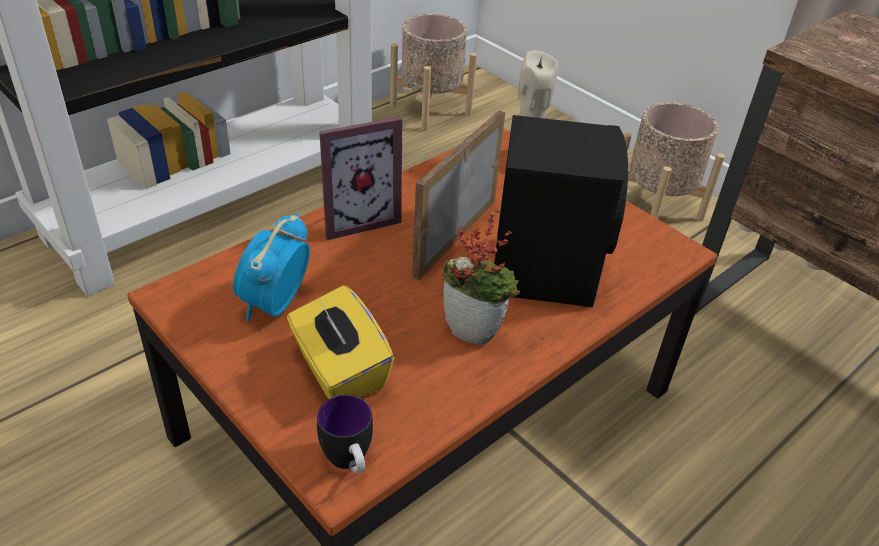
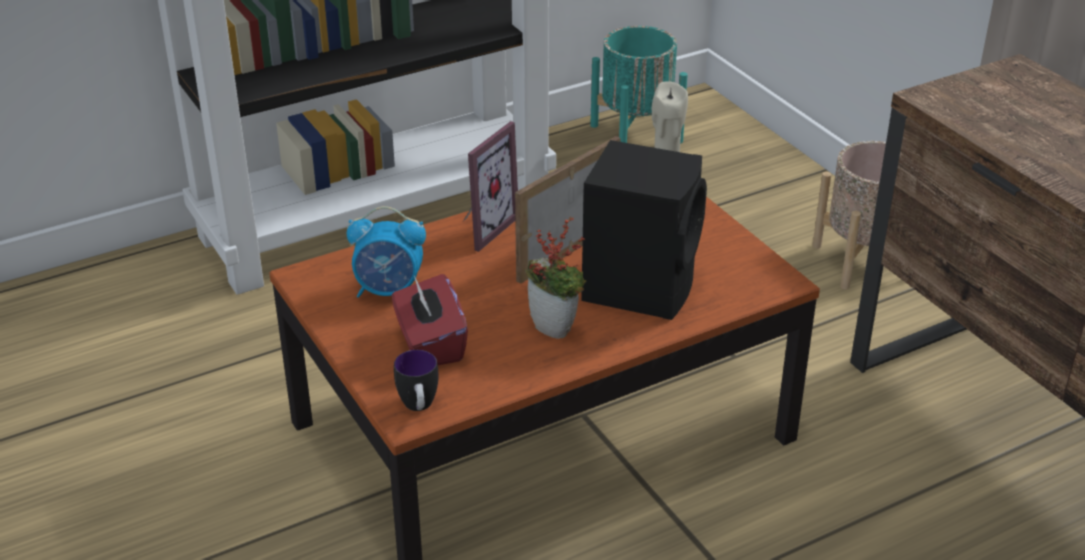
camera: 15 degrees right, 5 degrees down
alarm clock [233,213,310,321] -> alarm clock turned 120 degrees counterclockwise [347,206,426,298]
yellow tissue box [287,285,394,399] -> red tissue box [392,274,468,365]
picture frame [319,117,403,240] -> picture frame turned 45 degrees counterclockwise [463,121,518,252]
beige planter [390,14,477,130] -> turquoise planter [590,26,688,143]

